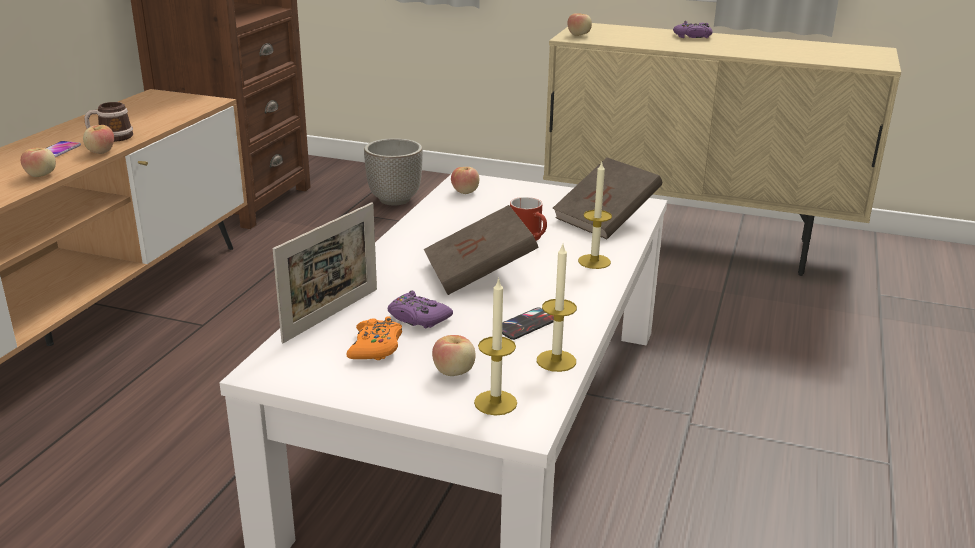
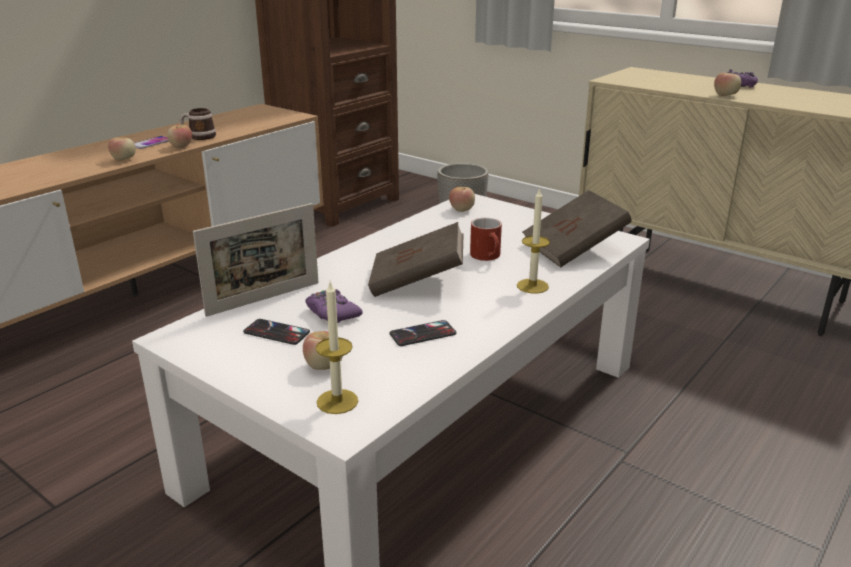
camera: 20 degrees right, 0 degrees up
orange game controller [346,316,402,360] -> phone [243,319,310,345]
candle [537,244,577,372] -> none
apple [568,13,592,36] -> apple moved to [714,73,741,96]

